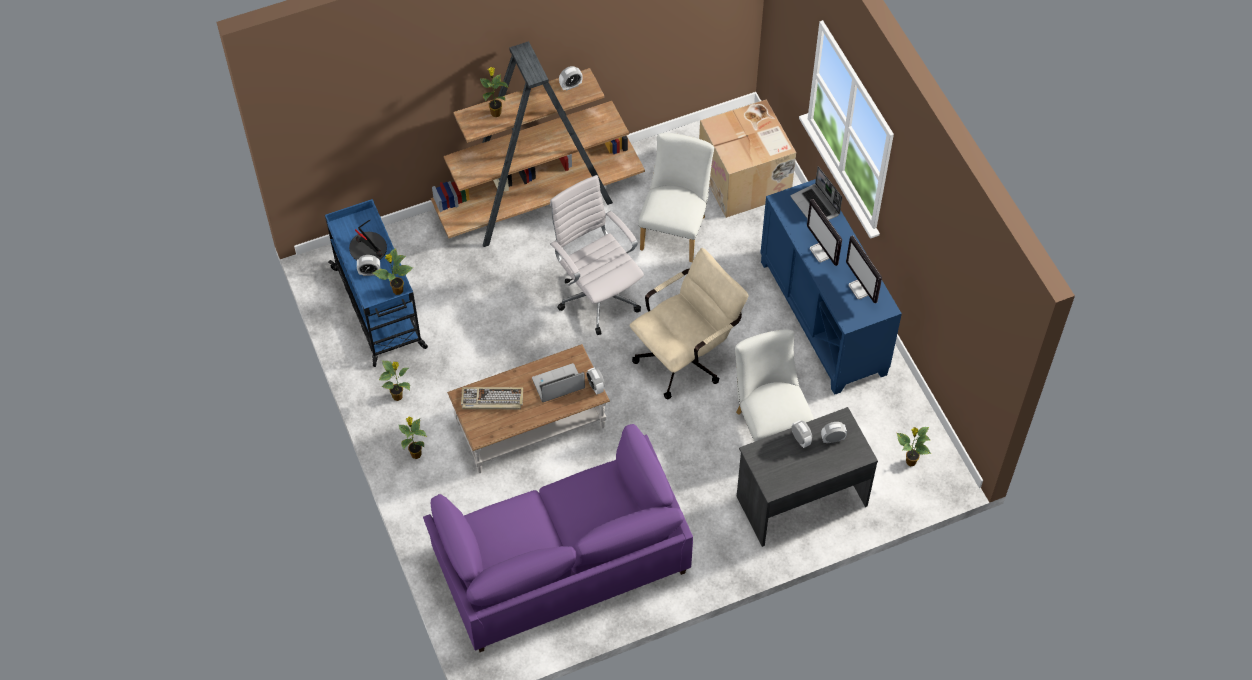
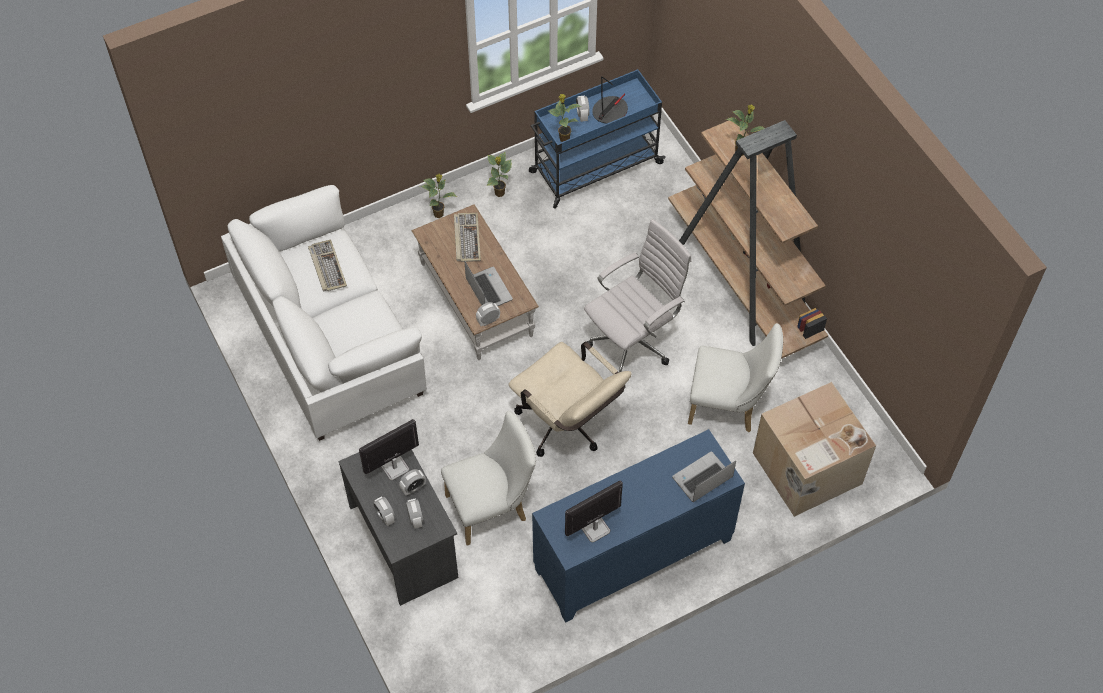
camera: 85 degrees right, 0 degrees up
purple sofa [423,424,693,652] -> white sofa [221,185,427,441]
alarm clock [559,66,583,91] -> alarm clock moved to [373,496,395,526]
monitor [807,199,842,266] -> monitor moved to [359,419,419,481]
potted plant [897,427,931,466] -> none
none -> keyboard [308,239,347,291]

